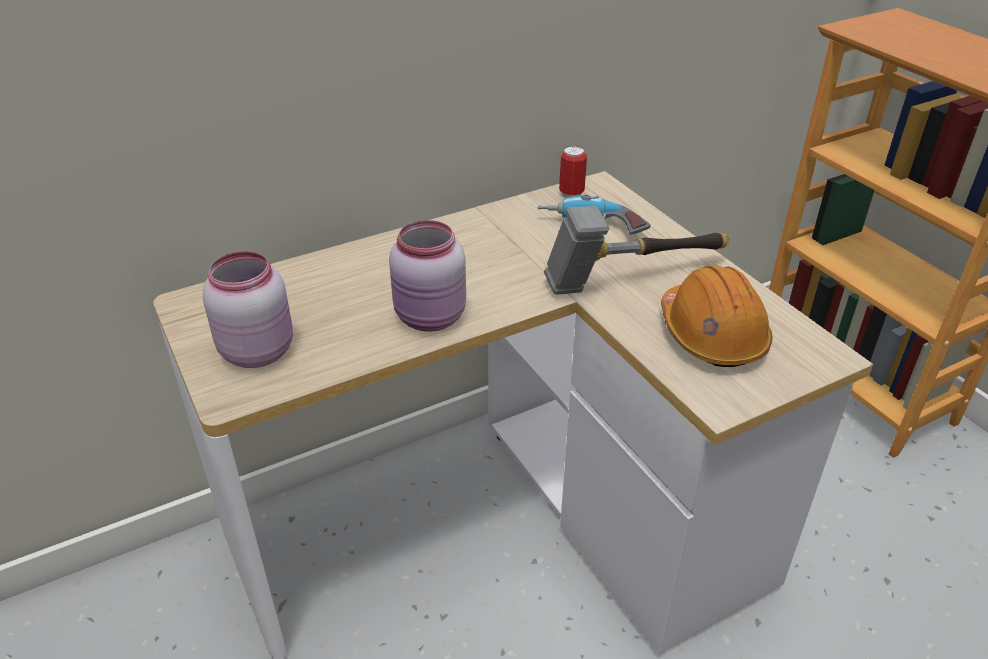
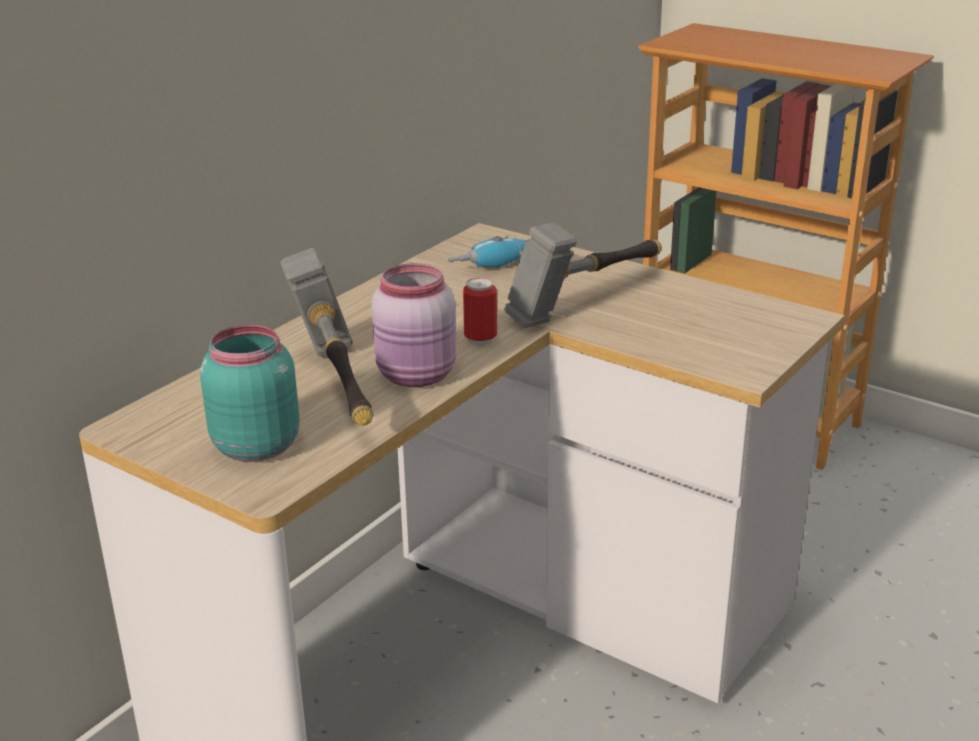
camera: 25 degrees left, 10 degrees down
pink jar [203,251,293,368] -> turquoise jar [200,325,299,462]
can [559,146,587,198] -> can moved to [463,278,497,346]
orange hard hat [661,265,773,367] -> none
none -> hammer [280,248,373,426]

